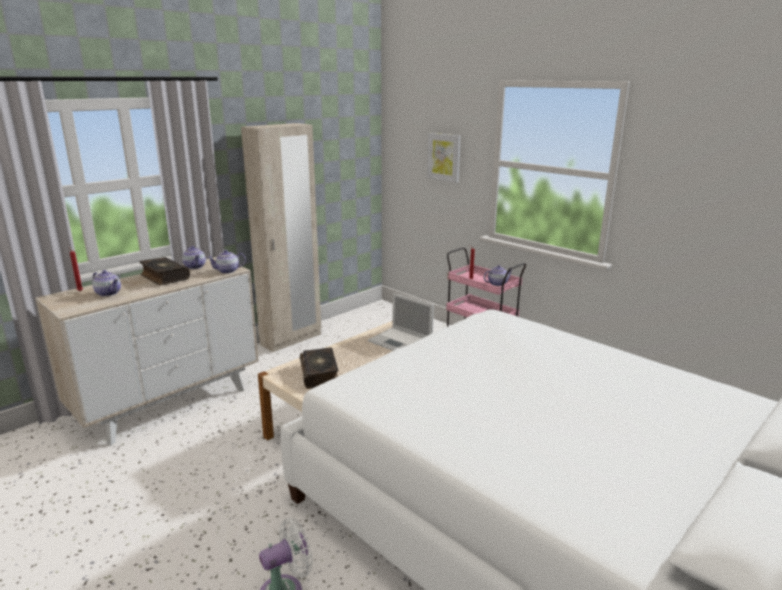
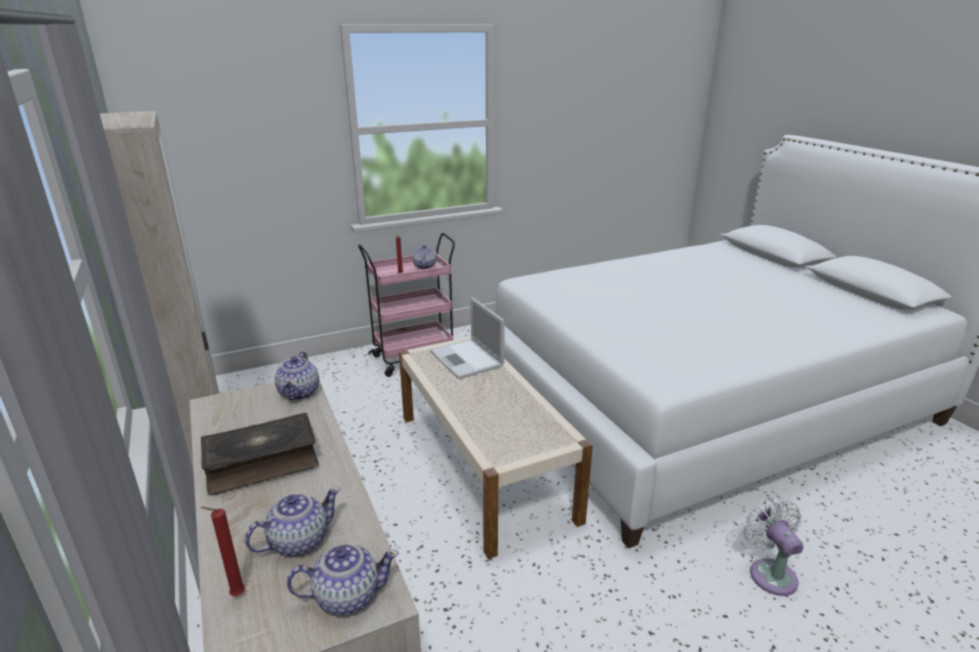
camera: 70 degrees left, 5 degrees up
teapot [182,246,206,269] -> teapot moved to [287,543,399,615]
book [300,347,339,389] -> none
laptop [368,293,434,351] -> laptop turned 90 degrees clockwise [430,298,505,379]
picture [427,133,461,183] -> none

